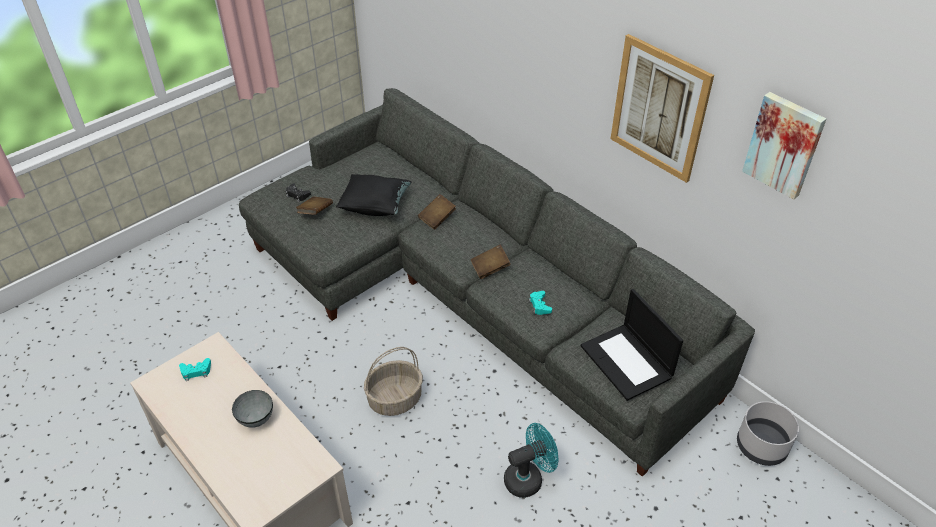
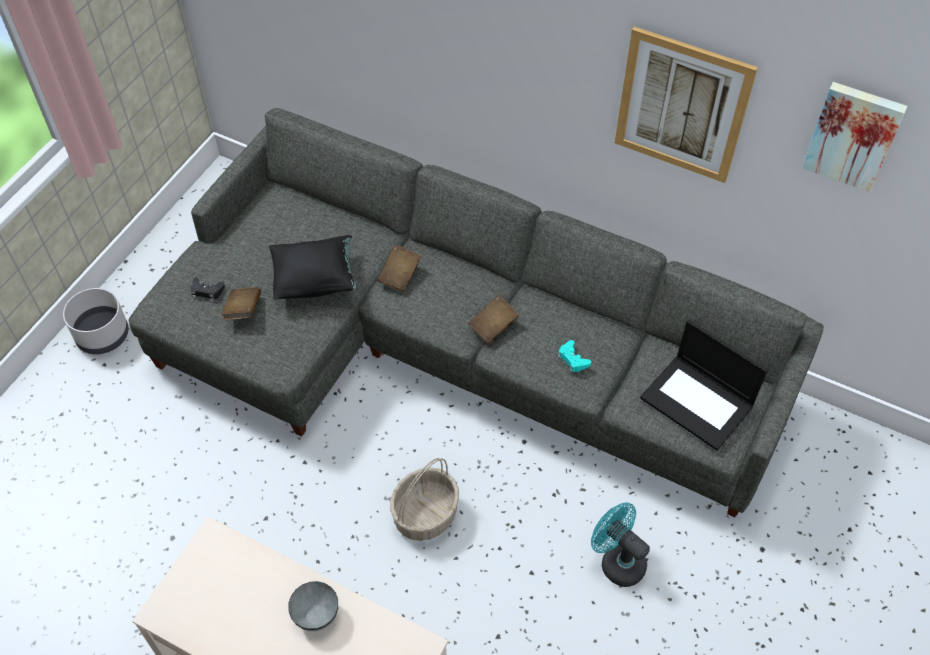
camera: 20 degrees left, 10 degrees up
turquoise game controller [179,358,211,381] -> none
turquoise fan [504,423,559,498] -> turquoise fan turned 90 degrees counterclockwise [591,502,650,587]
grey planter [737,401,799,466] -> grey planter moved to [63,288,129,354]

